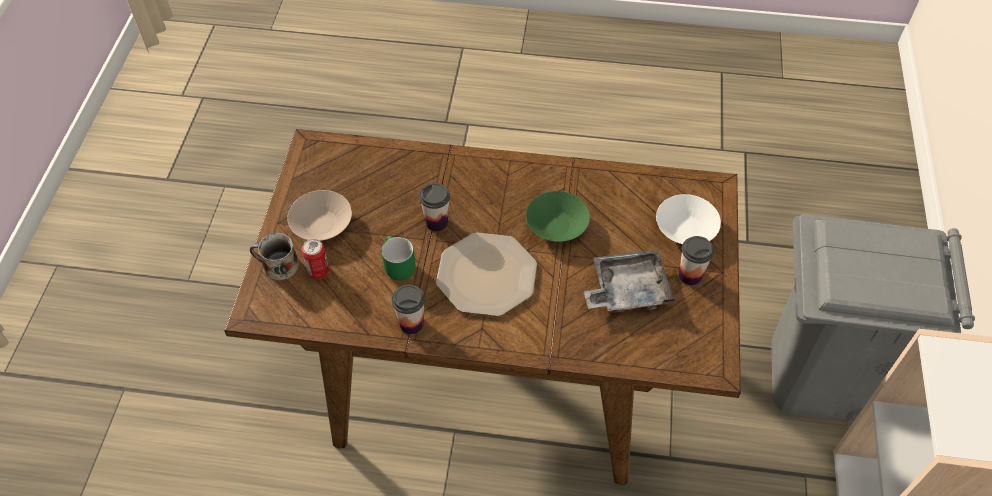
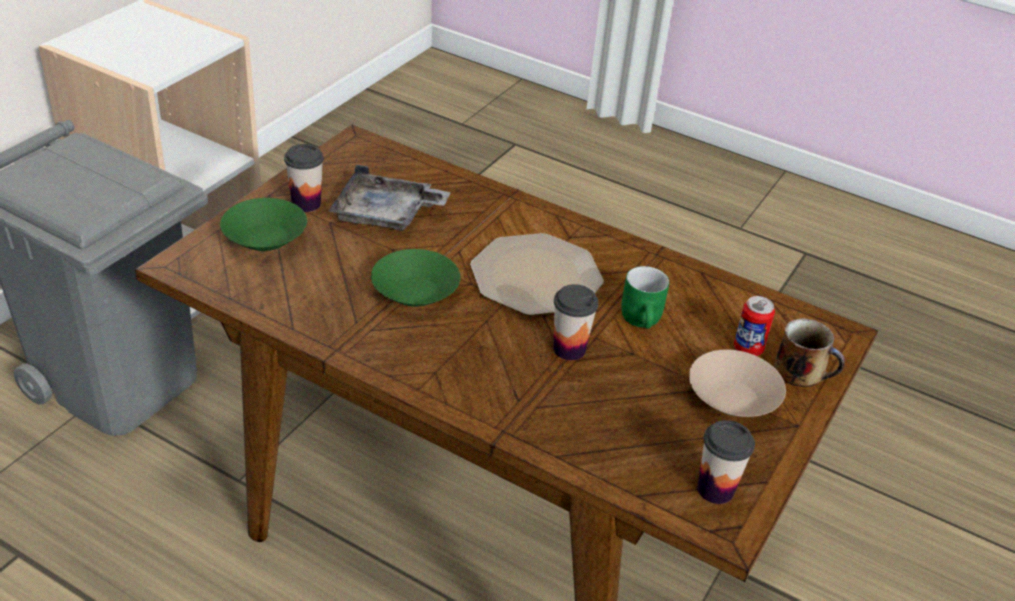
camera: 160 degrees left, 15 degrees down
cup [392,285,425,334] -> cup moved to [697,420,755,504]
white bowl [656,194,721,244] -> green bowl [220,198,307,251]

